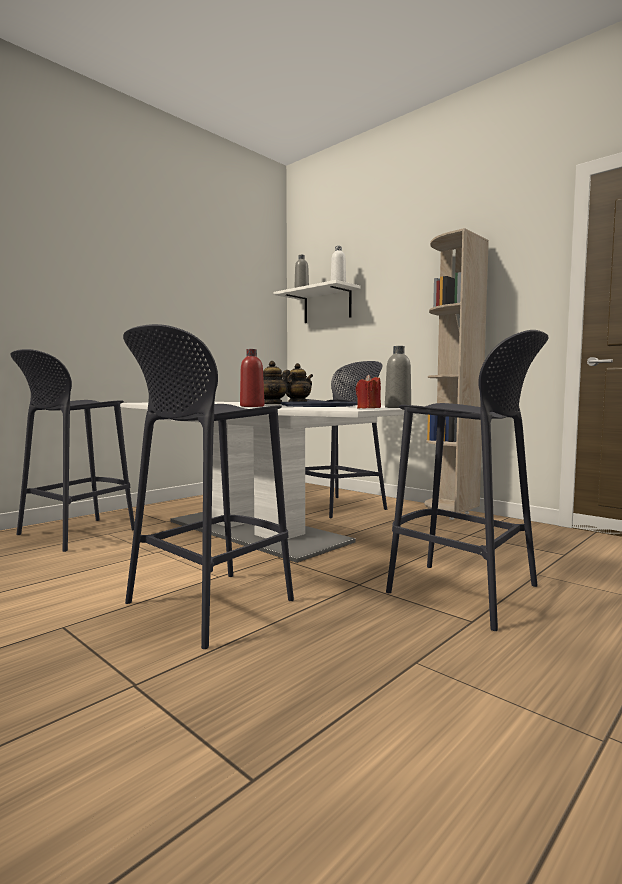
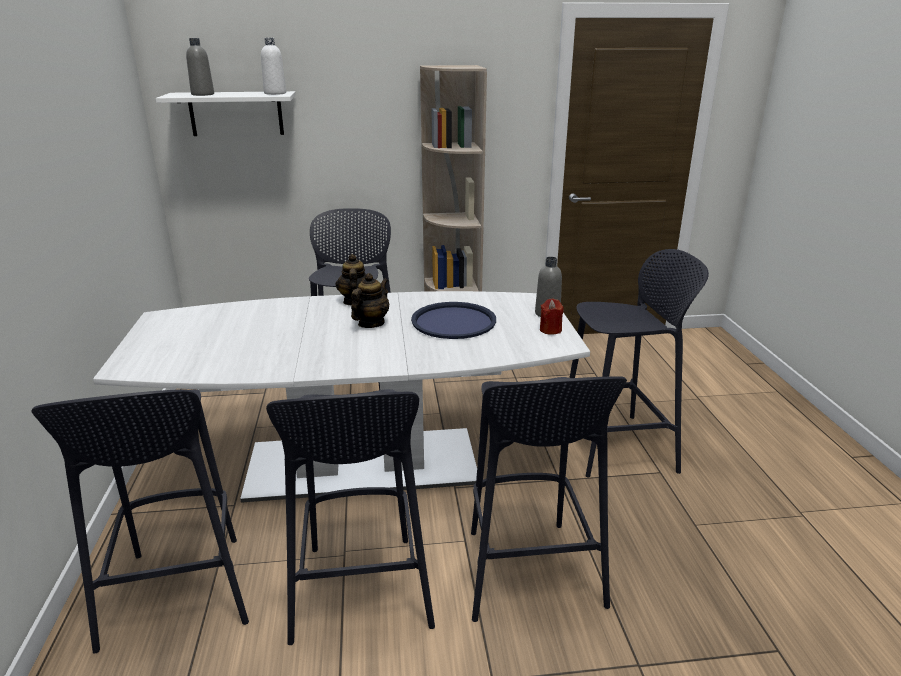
camera: 50 degrees left, 20 degrees up
red bottle [240,349,264,407] -> none
none -> grey stool [266,389,435,645]

